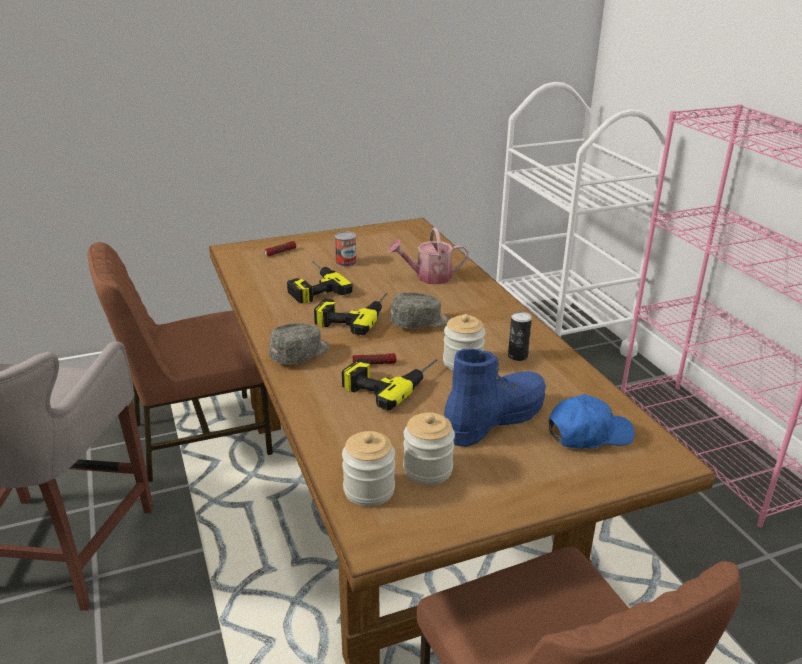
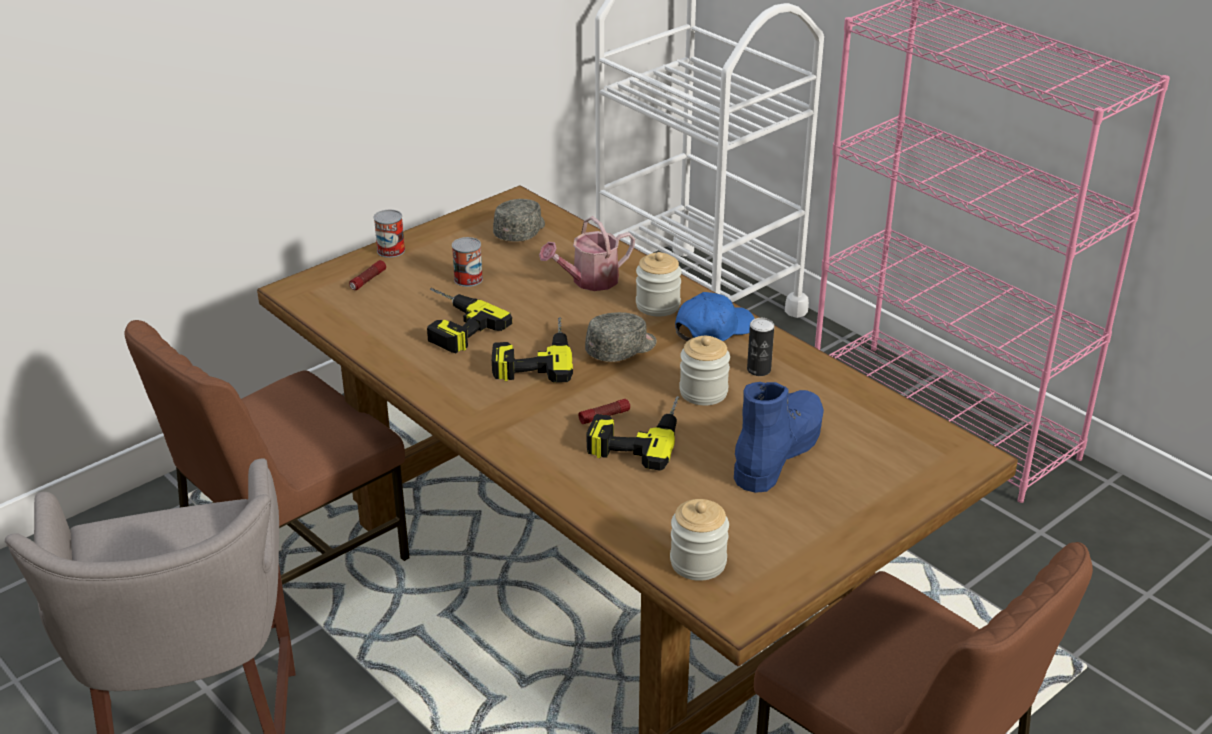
camera: 20 degrees left, 5 degrees up
grey cap [269,323,330,364] -> grey cap moved to [493,199,545,242]
jar [403,412,455,485] -> jar moved to [636,252,682,317]
blue cap [549,394,635,449] -> blue cap moved to [675,292,755,341]
none -> can [374,210,405,258]

